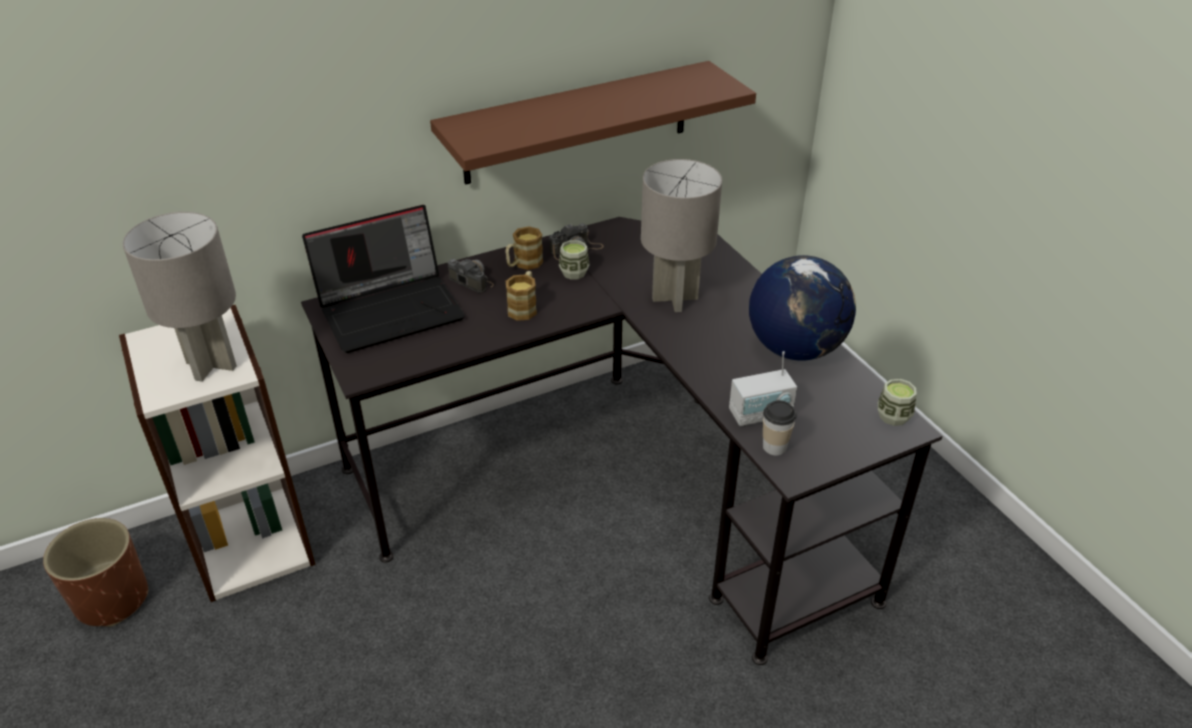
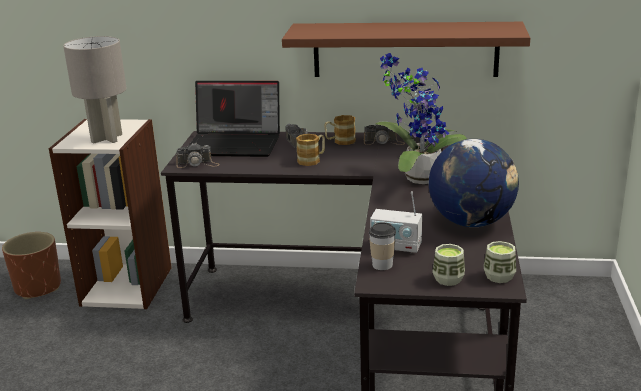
camera: 35 degrees right, 15 degrees down
cup [559,240,590,280] -> cup moved to [432,244,465,286]
grey table lamp [641,159,722,312] -> potted plant [375,53,467,184]
none -> camera [176,143,220,168]

